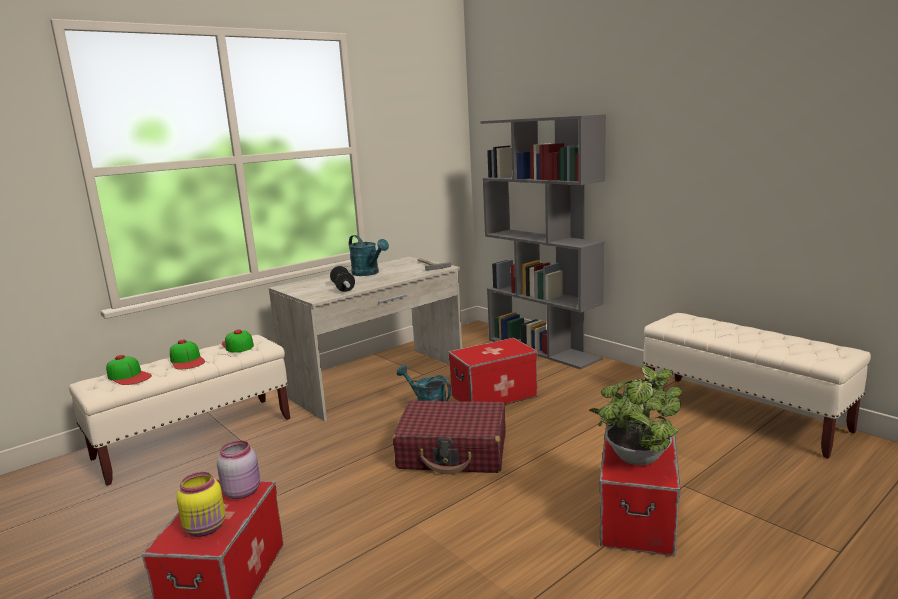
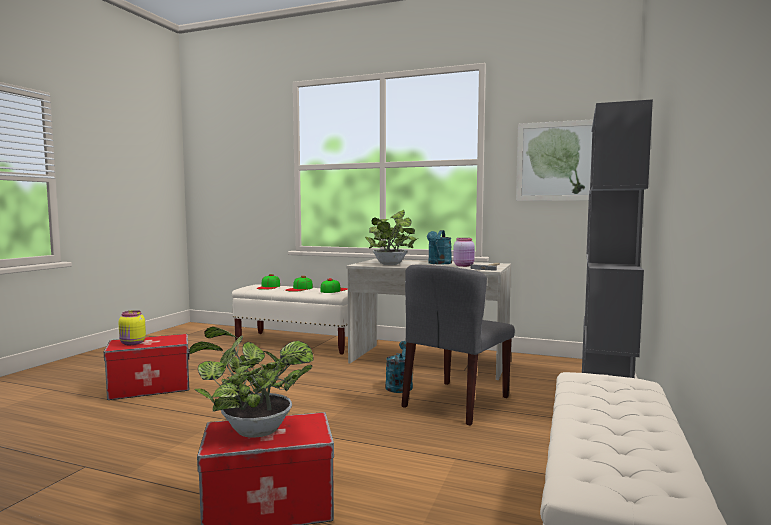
camera: 60 degrees right, 10 degrees down
pink jar [217,441,260,499] -> pink jar moved to [453,238,475,267]
dumbbell [330,266,355,292] -> potted plant [365,210,418,265]
red suitcase [392,400,506,474] -> none
storage box [448,338,538,405] -> grey chair [401,265,515,425]
none -> picture [516,119,593,201]

